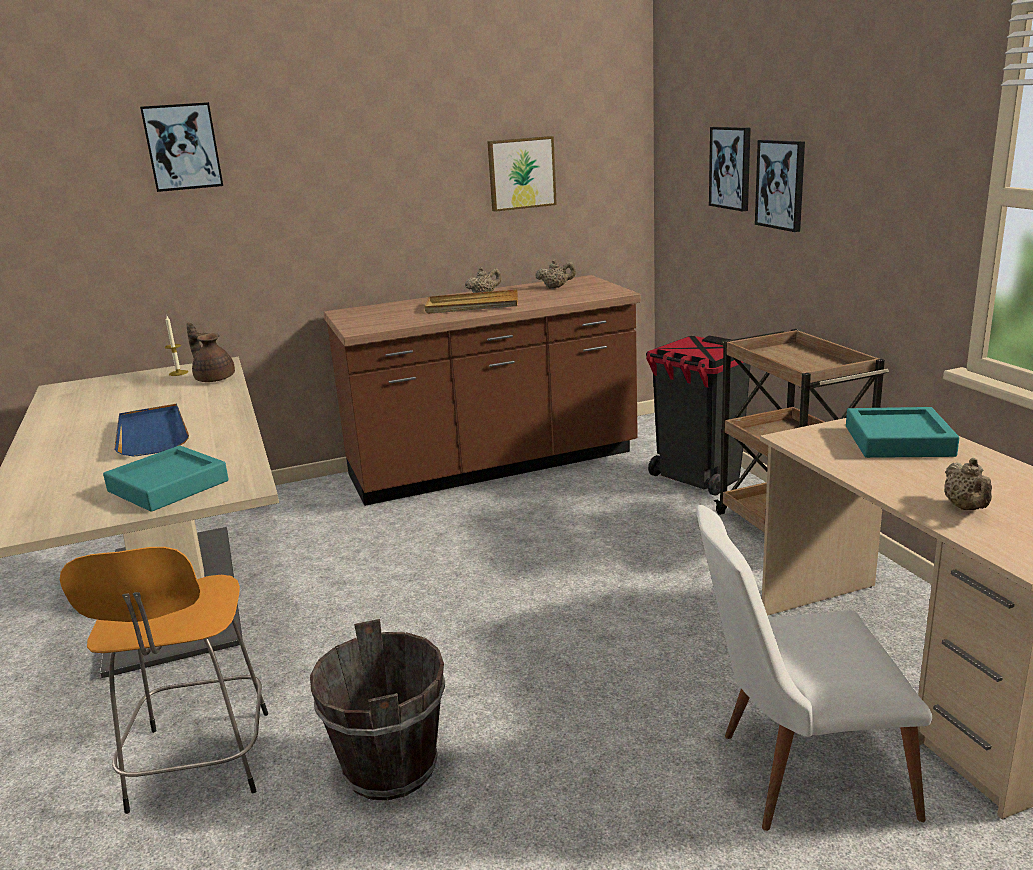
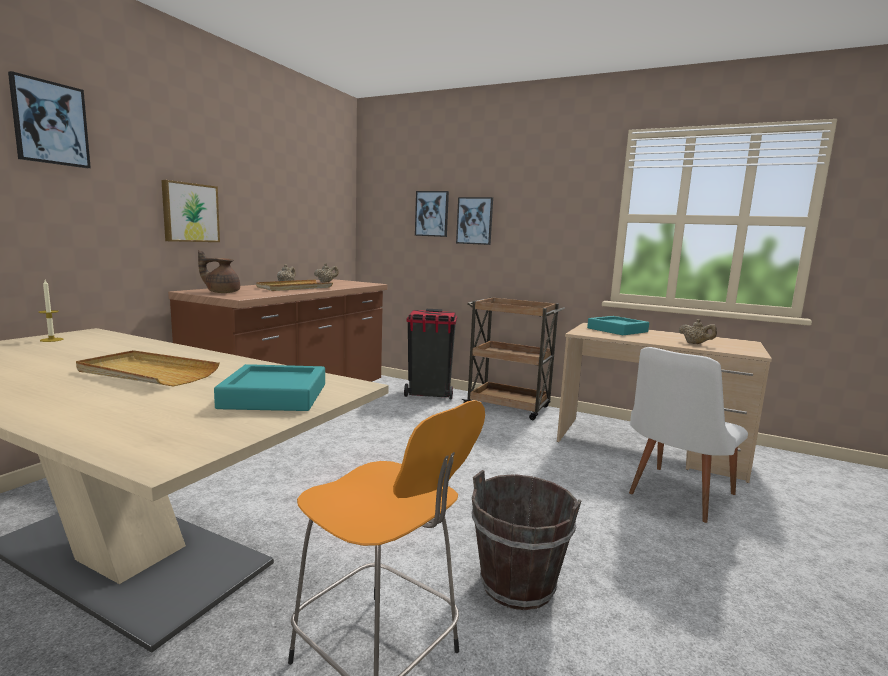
camera: 45 degrees left, 10 degrees down
blue tray [114,404,189,457] -> beige tray [76,350,219,386]
brown teapot [186,323,235,382] -> brown teapot moved to [198,250,240,293]
picture [487,136,557,212] -> picture moved to [161,180,220,242]

